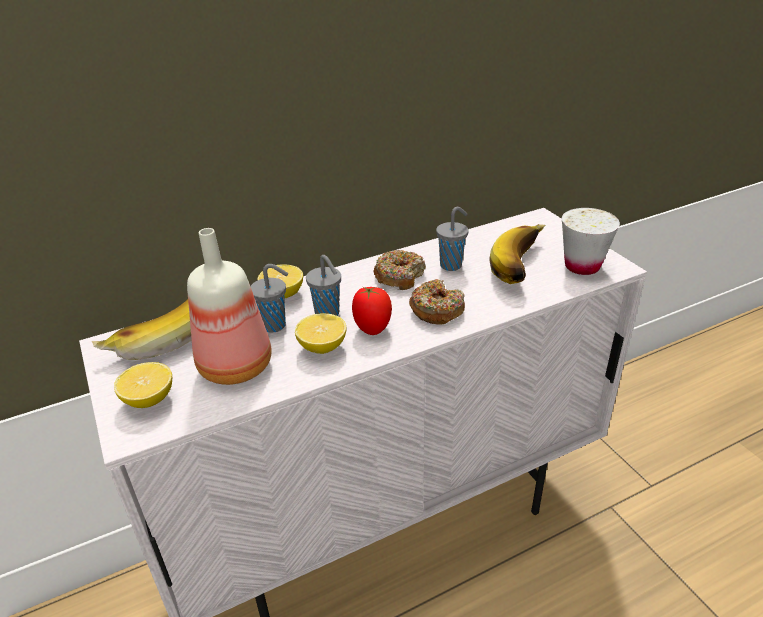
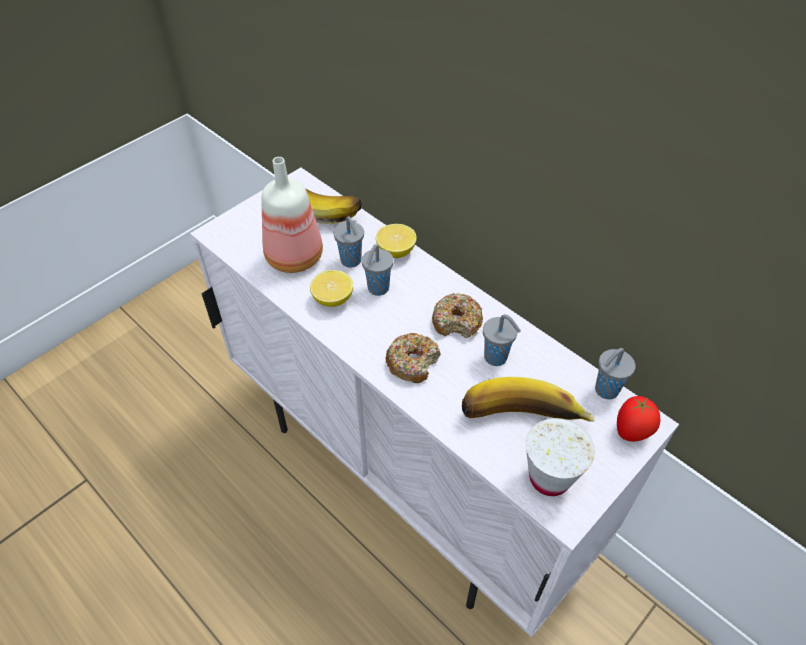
camera: 70 degrees right, 15 degrees up
lemon [114,362,172,408] -> none
tomato [352,286,392,335] -> tomato moved to [617,396,661,442]
none -> grey cup [595,348,636,399]

